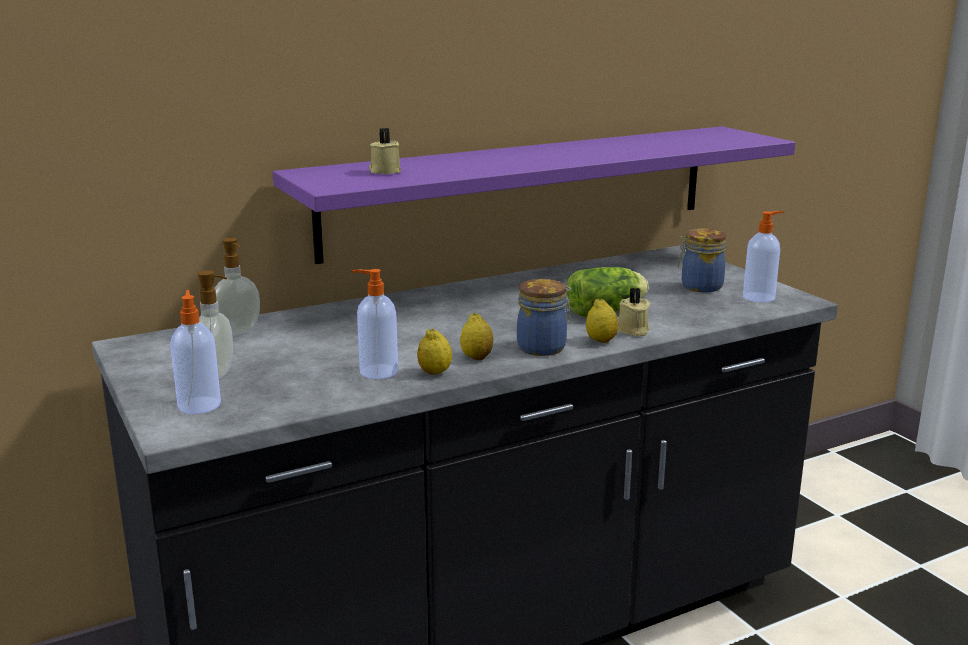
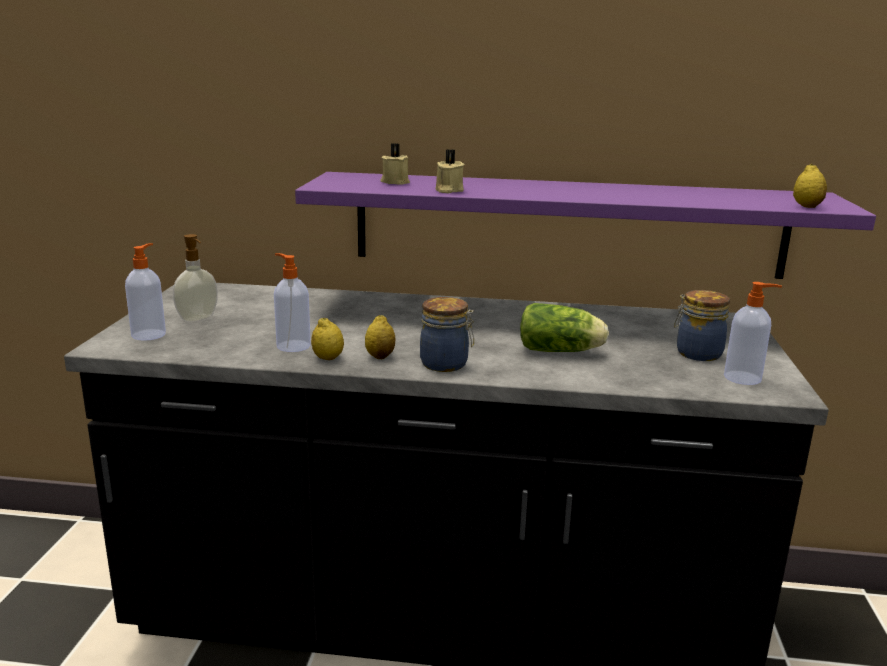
camera: 35 degrees right, 0 degrees up
soap dispenser [215,238,260,336] -> none
lemon [586,299,618,343] -> lemon moved to [793,164,827,208]
beige candle [618,288,650,337] -> beige candle moved to [435,149,465,193]

